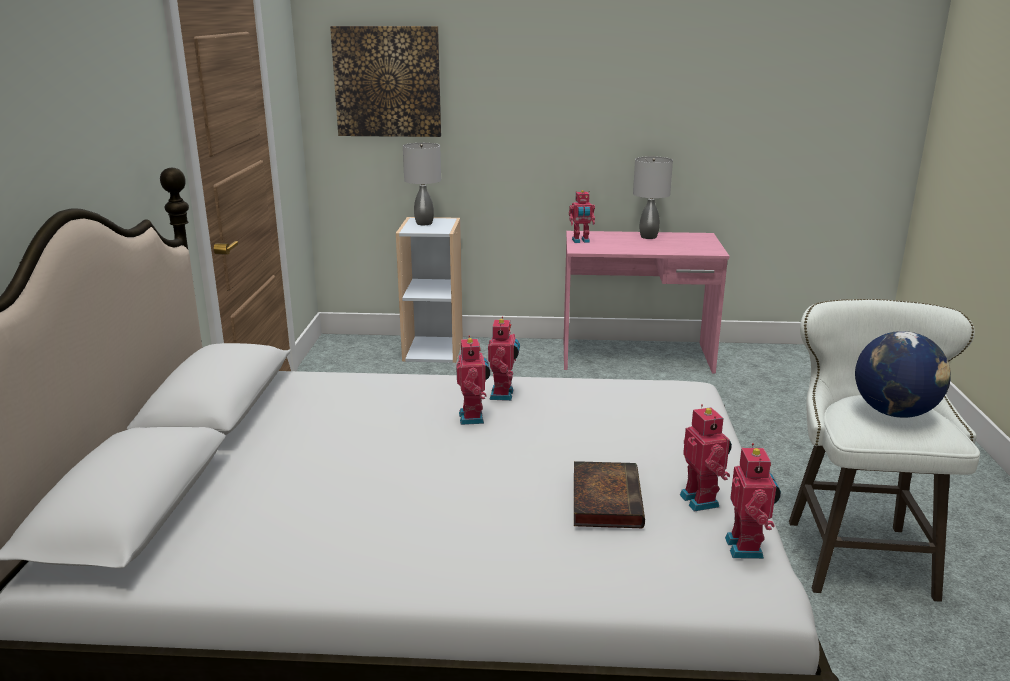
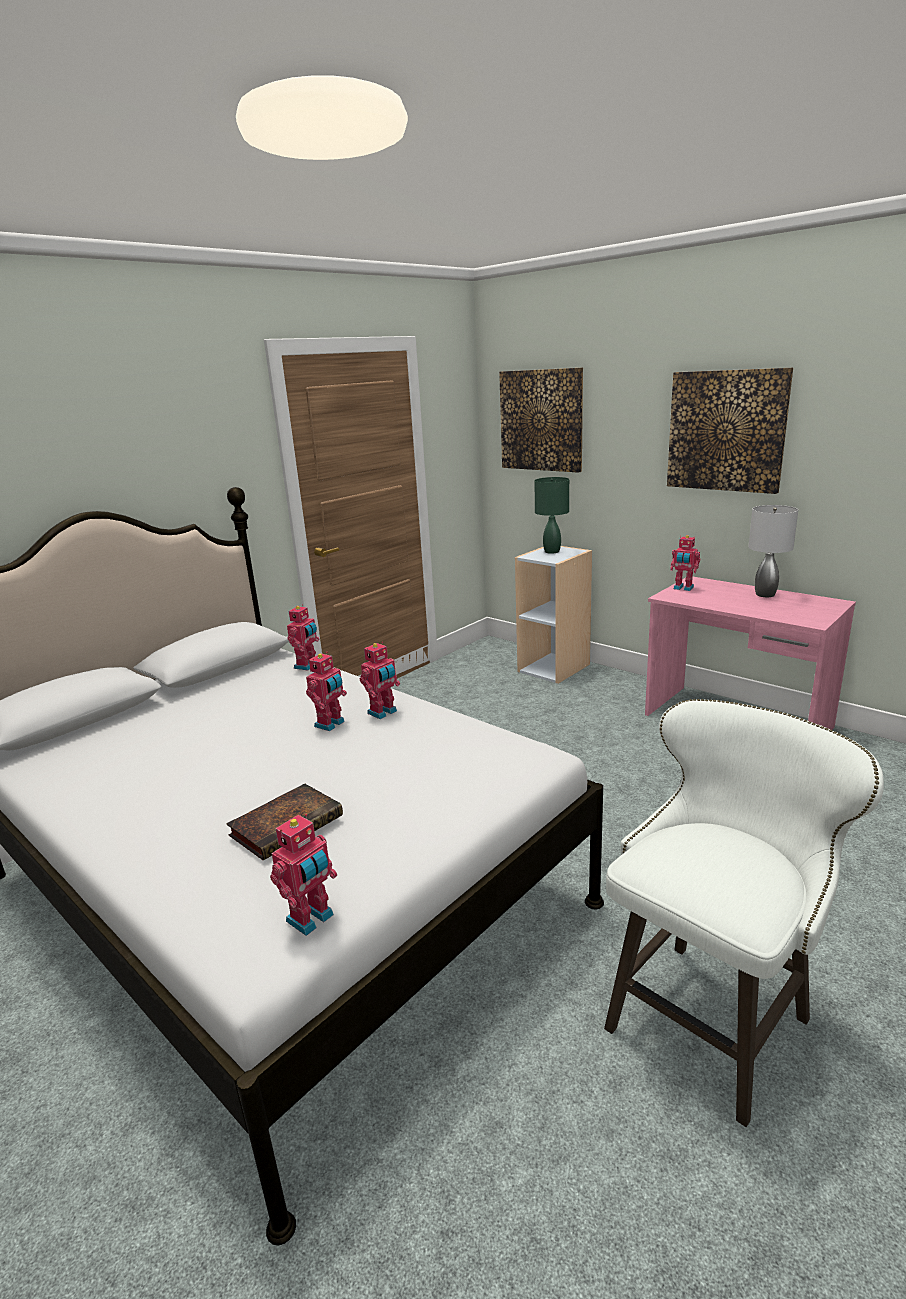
camera: 40 degrees right, 0 degrees up
grey table lamp [403,143,441,225] -> green table lamp [534,477,569,554]
toy robot [680,404,732,512] -> toy robot moved to [287,604,320,670]
globe [855,331,951,418] -> none
none -> picture [667,368,793,494]

